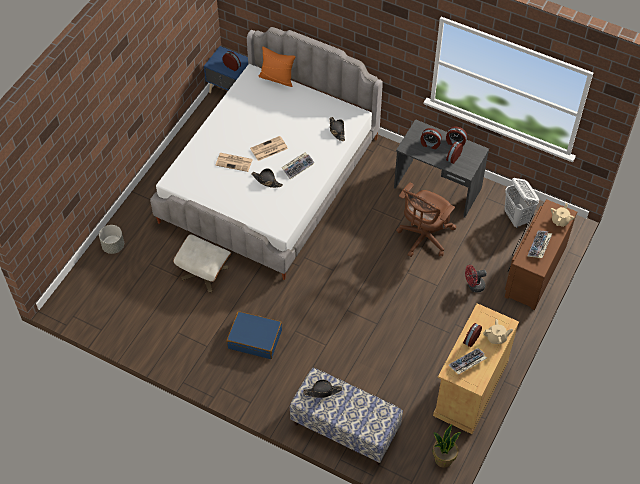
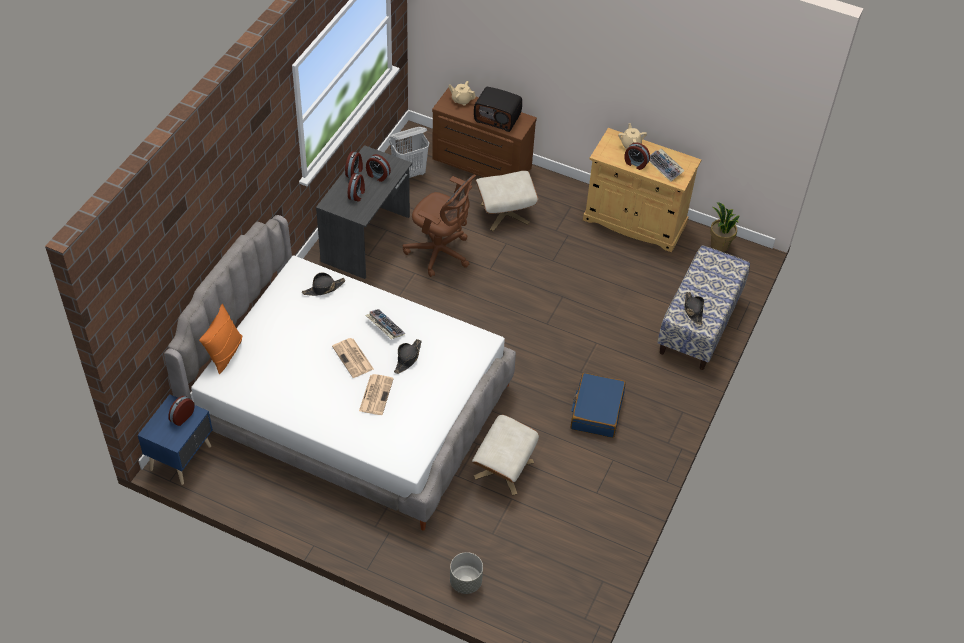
camera: 95 degrees left, 5 degrees down
red fan [465,265,487,292] -> beige ottoman [475,171,538,231]
keyboard [527,230,552,258] -> radio [474,87,522,132]

